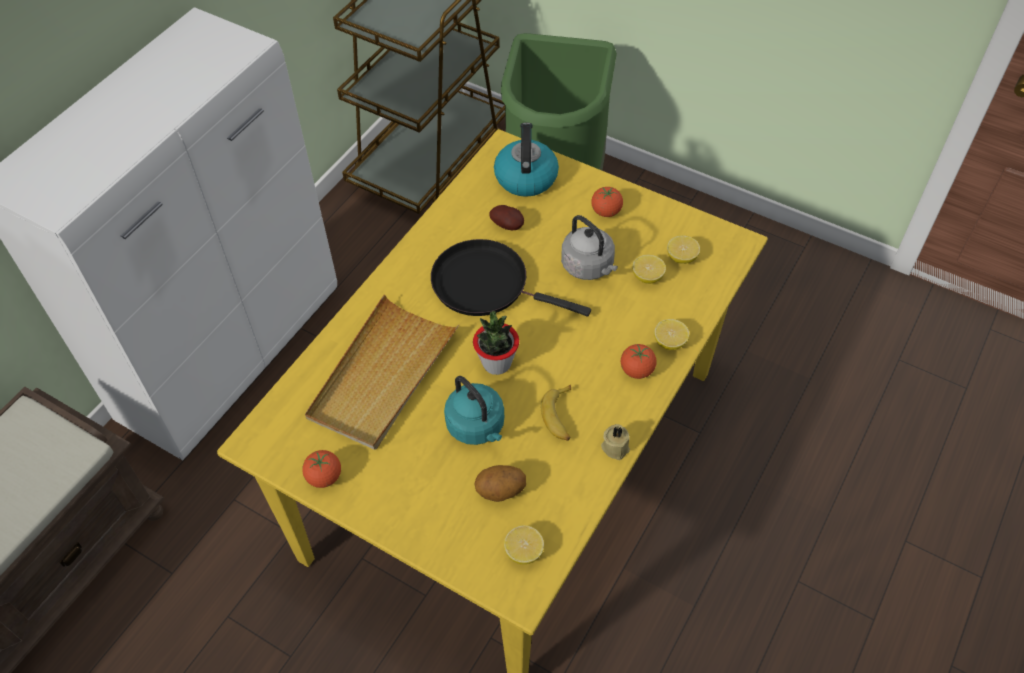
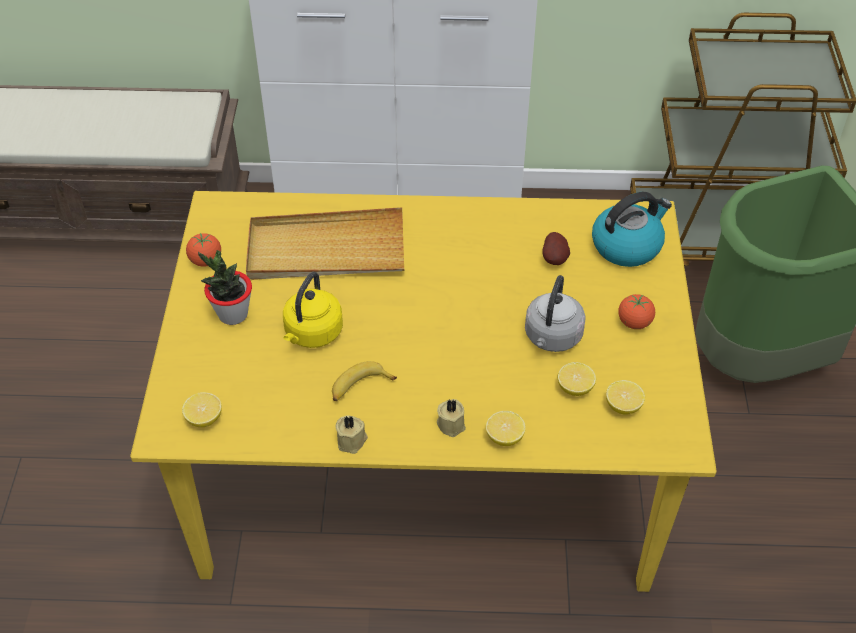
camera: 60 degrees right, 5 degrees down
black frying pan [431,239,591,317] -> none
turquoise kettle [444,376,504,445] -> yellow kettle [283,272,343,348]
potted plant [473,311,519,375] -> potted plant moved to [198,250,252,325]
potato [475,465,526,502] -> none
tomato [621,344,656,379] -> beige candle [437,399,466,437]

